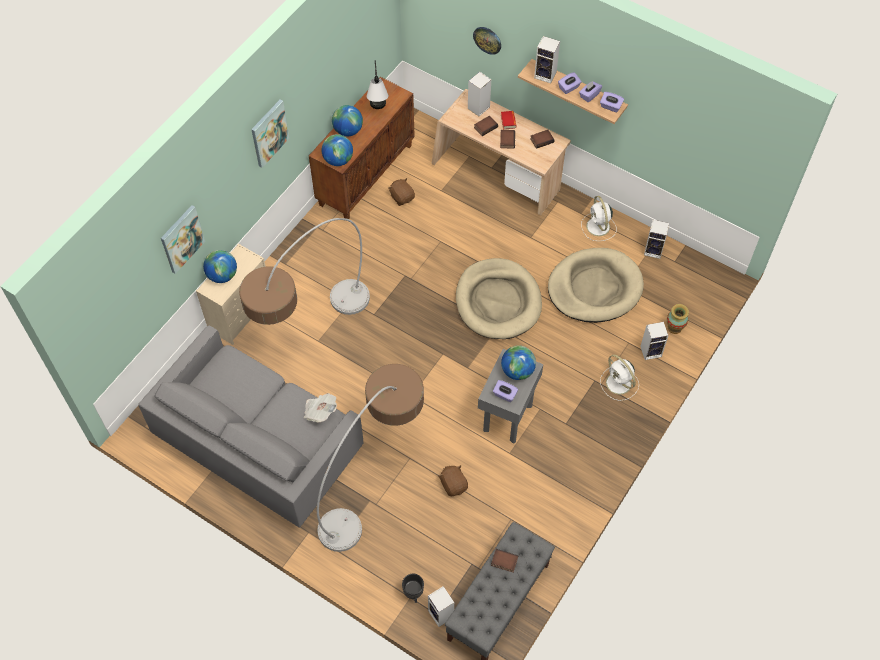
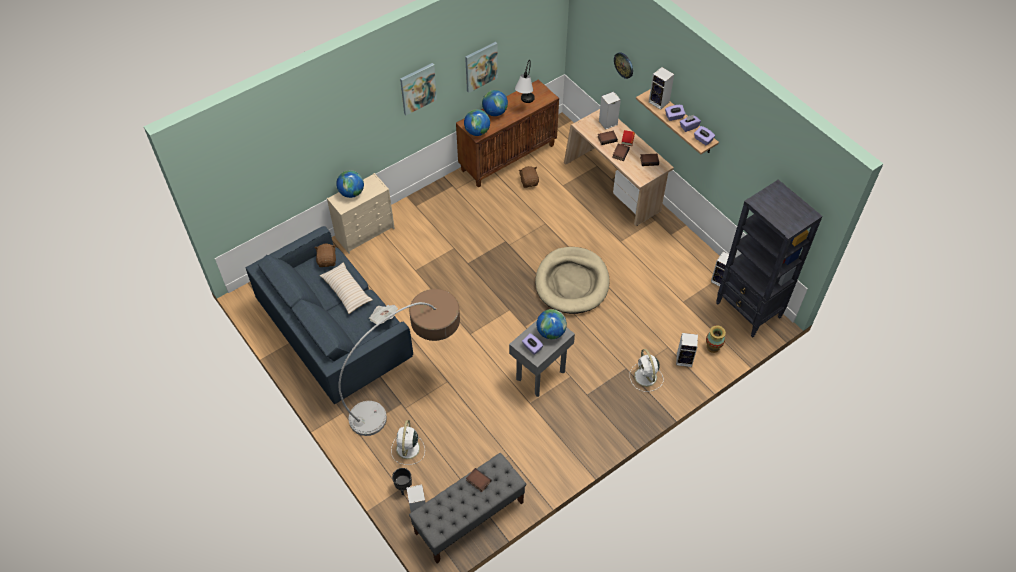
camera: 20 degrees right, 5 degrees down
grey sofa [138,326,363,528] -> blue sofa [246,226,413,404]
picture [161,205,205,274] -> picture moved to [465,42,498,93]
floor lamp [239,218,370,325] -> none
brown plush toy [439,465,468,496] -> brown plush toy moved to [314,243,336,267]
beige dog bed [548,248,644,323] -> none
white fan [581,196,617,241] -> white fan moved to [391,420,425,465]
none -> beige pillow [320,262,373,314]
none -> black bookcase [716,180,823,338]

